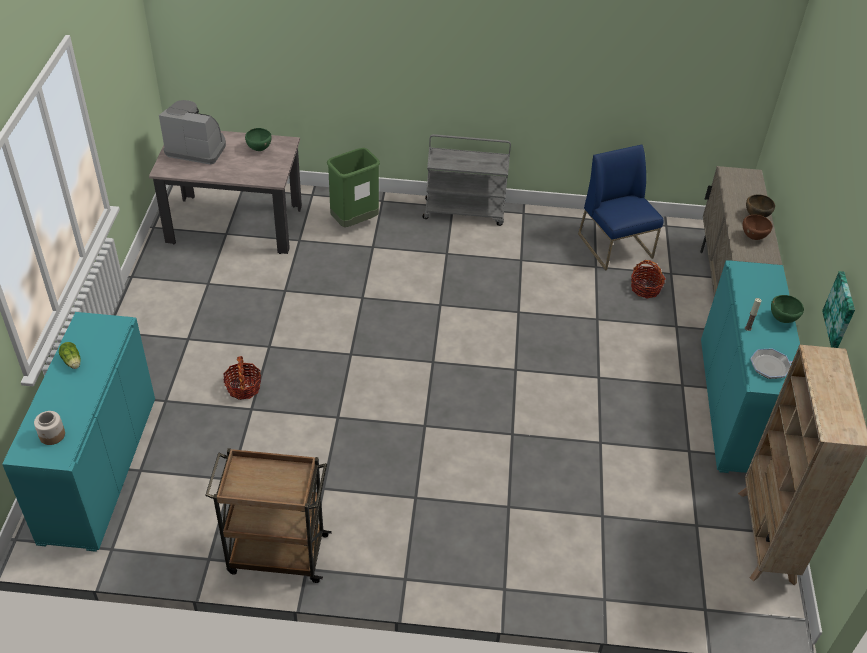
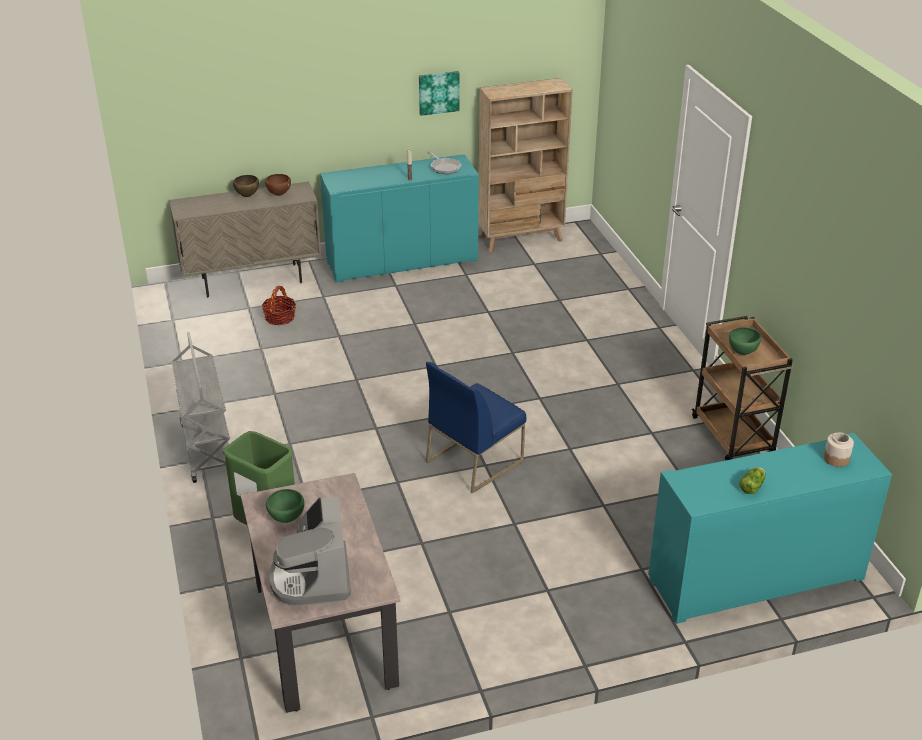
camera: 110 degrees left, 10 degrees down
basket [223,356,262,400] -> none
blue chair [578,144,664,271] -> blue chair moved to [426,362,526,494]
green bowl [771,295,804,323] -> green bowl moved to [729,327,761,355]

